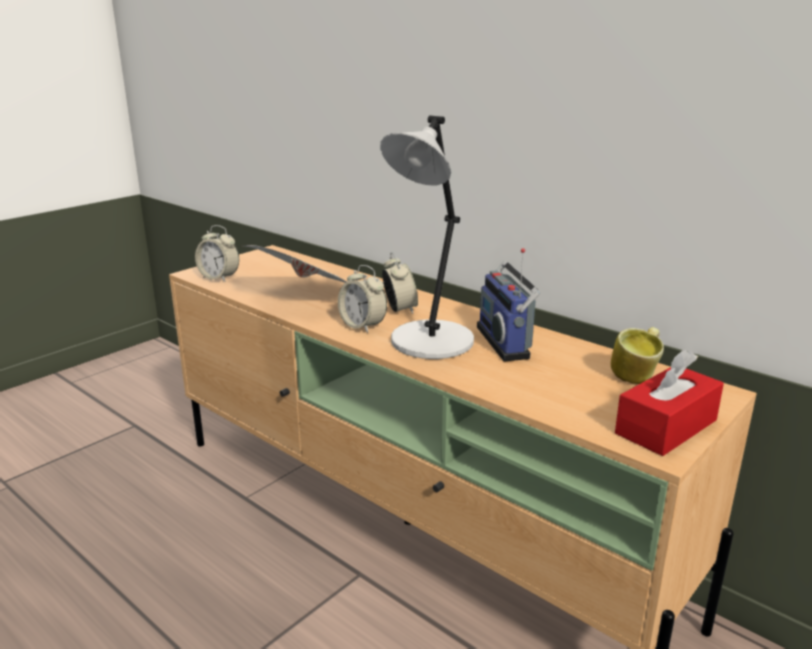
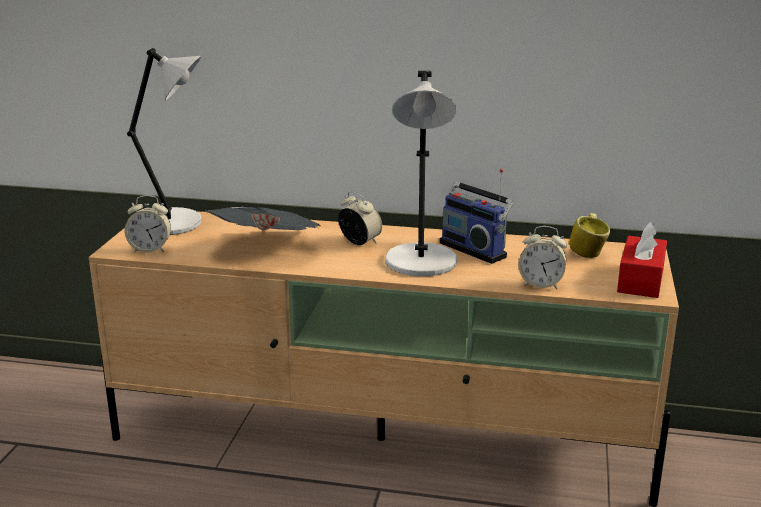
camera: 30 degrees left, 0 degrees up
alarm clock [338,265,387,333] -> alarm clock moved to [519,226,567,289]
none -> grey table lamp [127,48,202,235]

